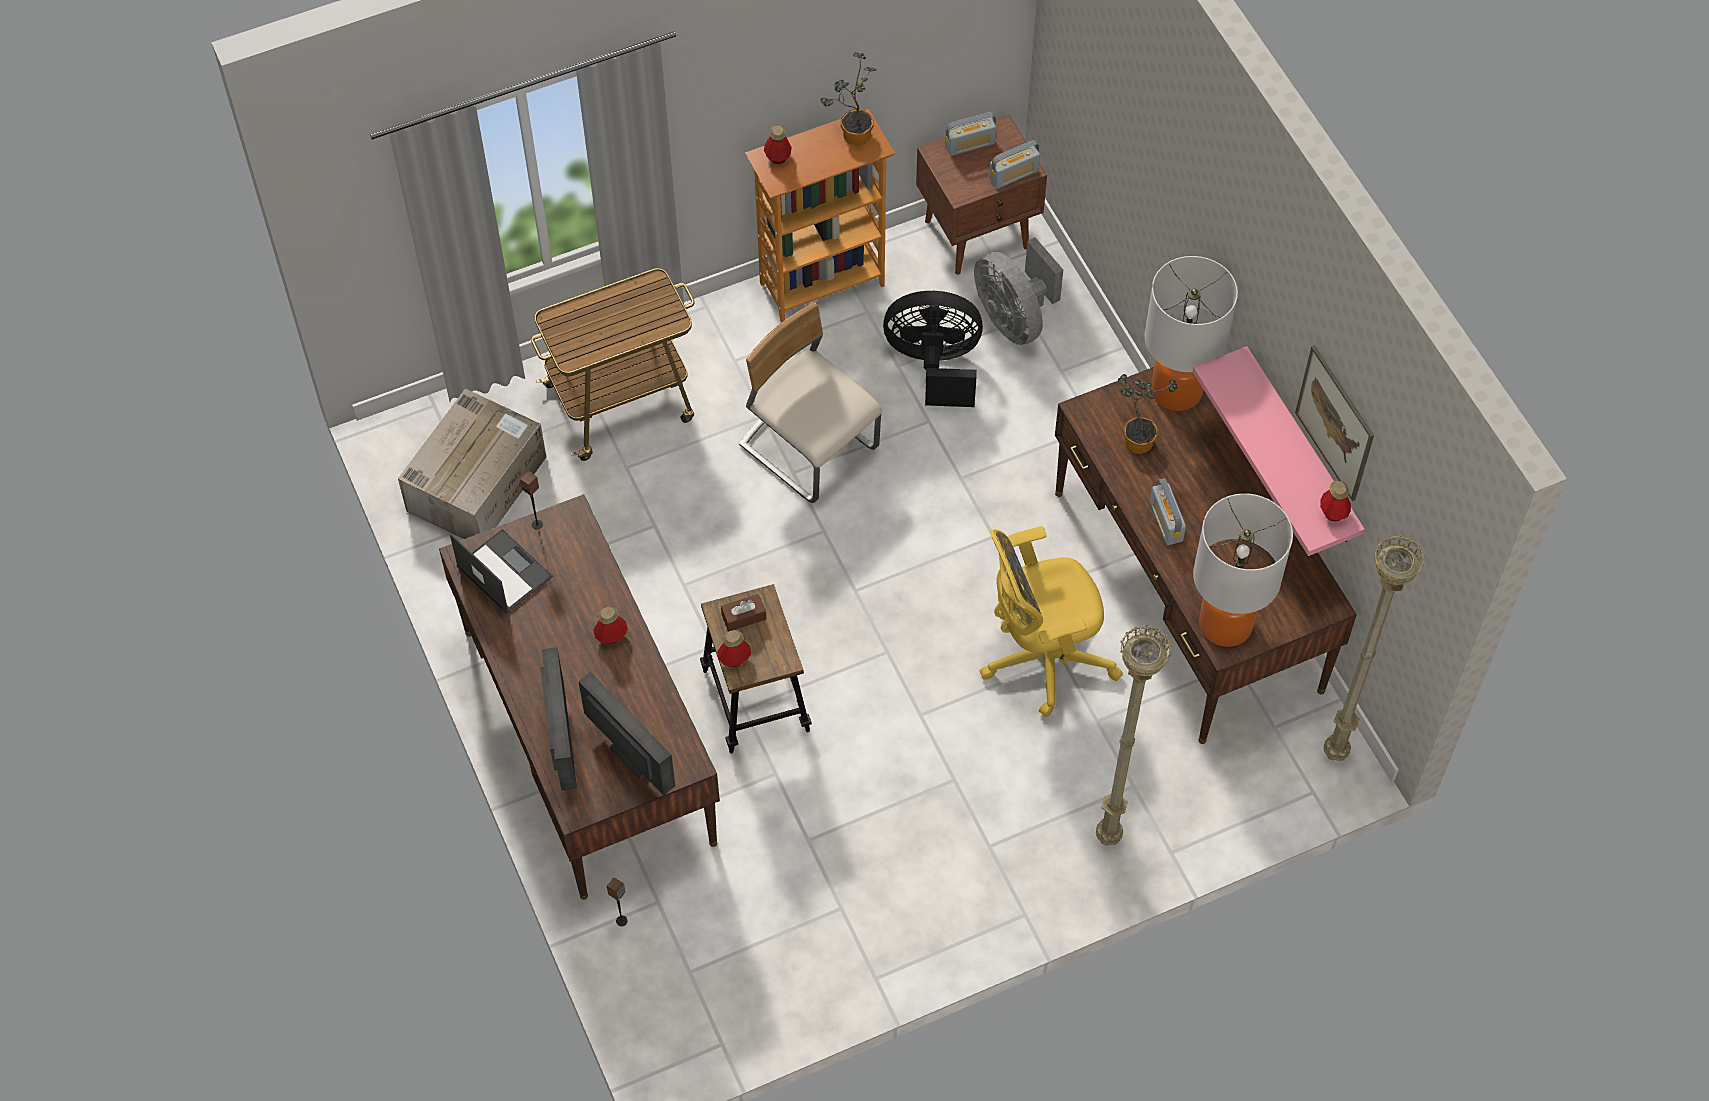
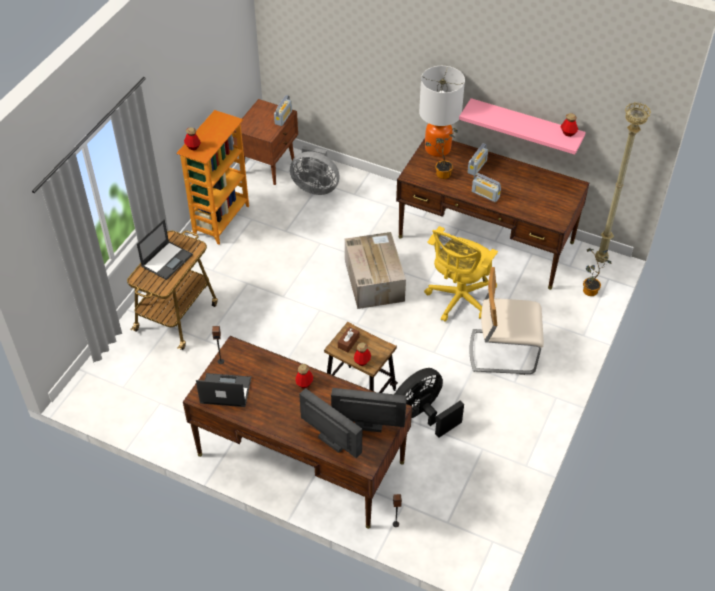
camera: 40 degrees left, 10 degrees down
cardboard box [398,388,546,539] -> cardboard box moved to [345,232,406,309]
beige chair [739,302,882,503] -> beige chair moved to [470,267,544,375]
potted plant [820,52,877,145] -> potted plant moved to [583,248,612,296]
black fan [883,291,983,407] -> black fan moved to [395,368,464,438]
radio [945,112,996,156] -> radio moved to [467,143,488,175]
beige floor lamp [1096,625,1172,845] -> none
table lamp [1193,493,1293,647] -> none
picture [1295,345,1374,501] -> none
none -> laptop [137,219,193,280]

